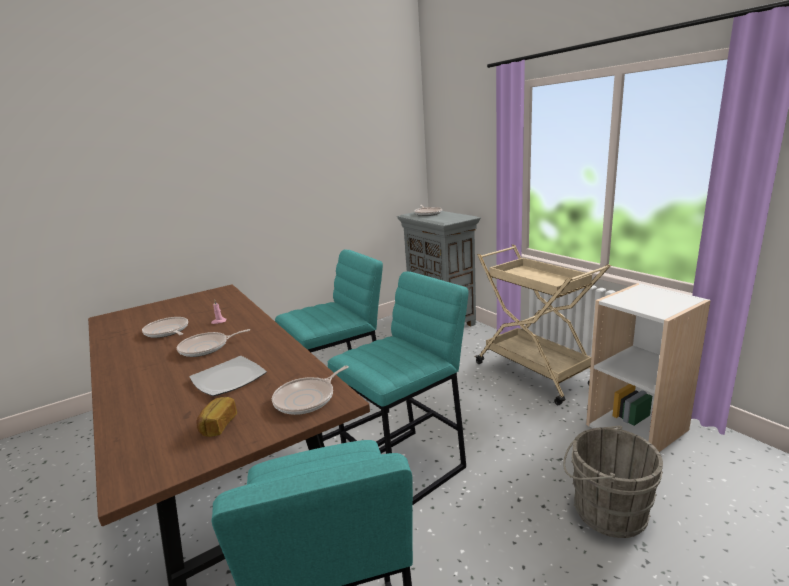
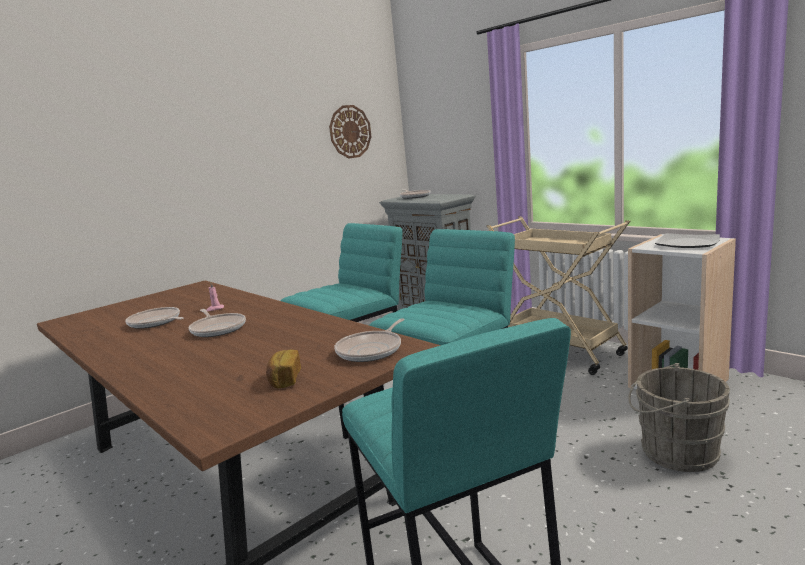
camera: 10 degrees left, 5 degrees down
frying pan [177,329,250,357] -> frying pan turned 90 degrees counterclockwise [189,309,246,337]
plate [189,356,267,396] -> plate moved to [655,233,720,248]
none -> wall clock [329,105,372,158]

